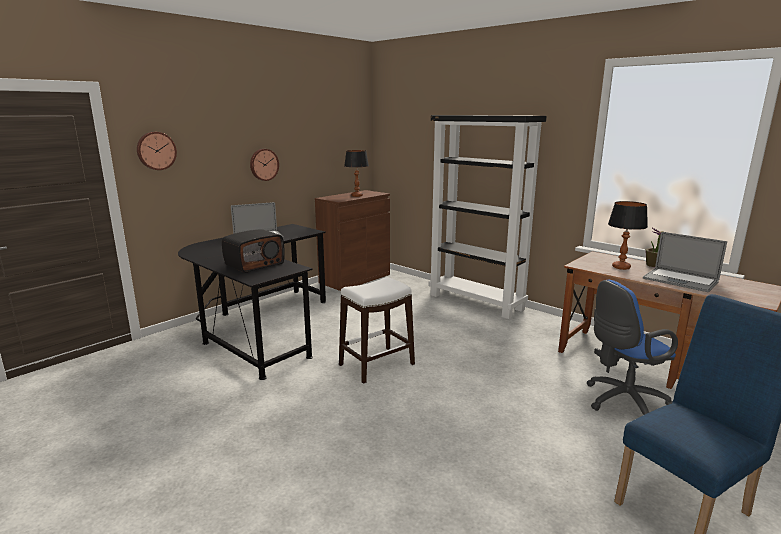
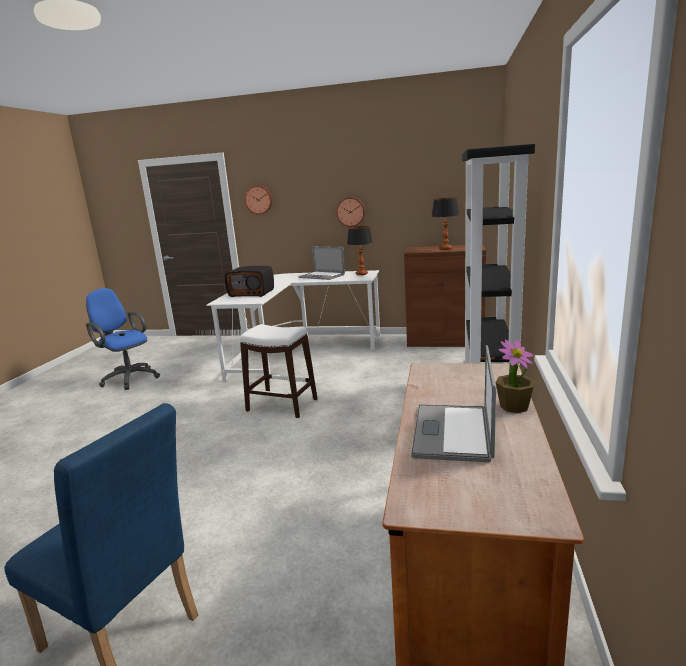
camera: 60 degrees right, 0 degrees up
black desk [178,224,326,380] -> white desk [206,270,381,382]
blue office chair [586,280,678,415] -> blue office chair moved to [86,288,160,390]
table lamp [608,201,648,270] -> table lamp moved to [347,226,373,275]

